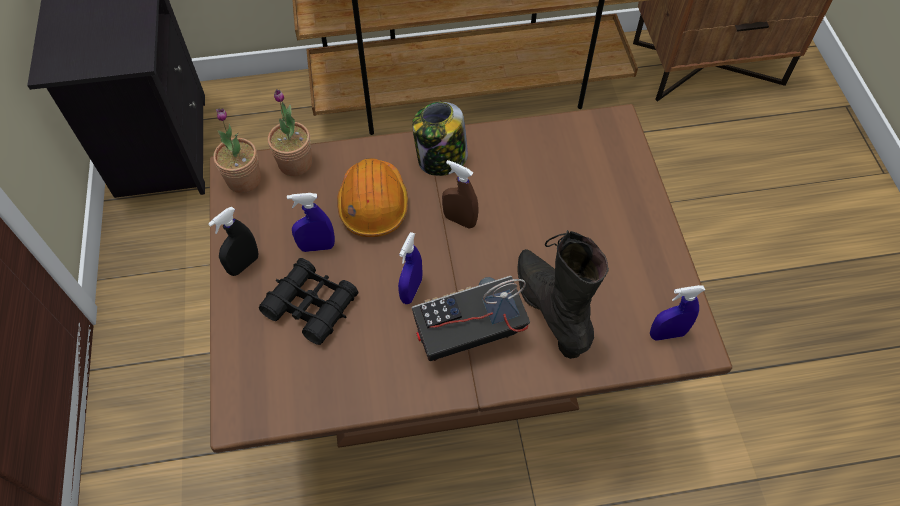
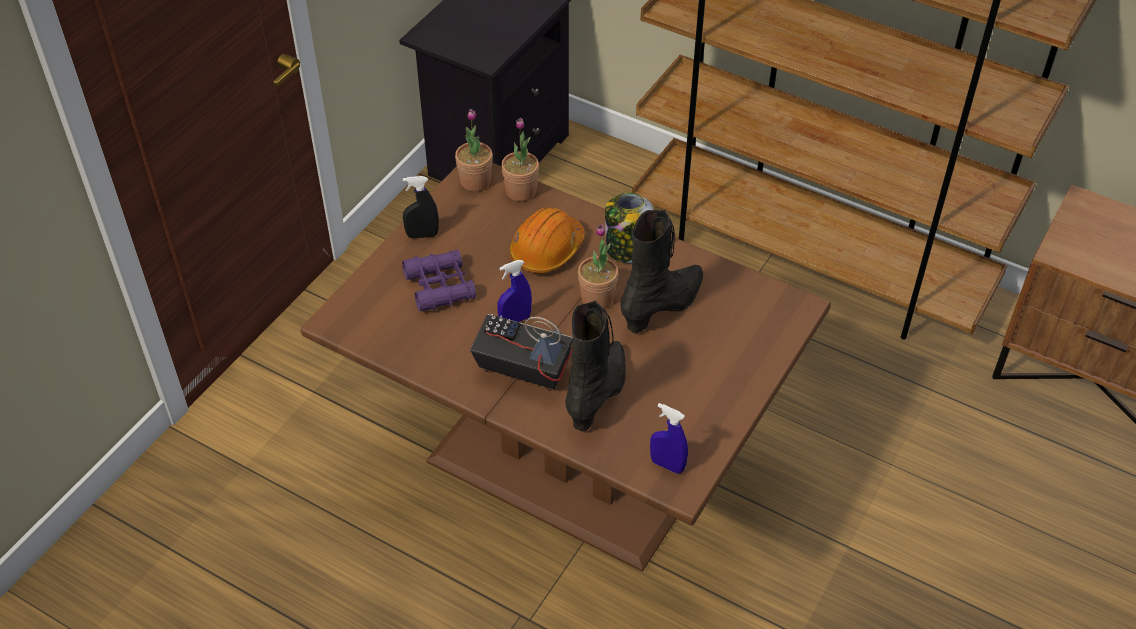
camera: 40 degrees right, 10 degrees down
black binoculars [259,258,358,345] -> purple binoculars [402,249,476,311]
blue spray bottle [287,193,335,252] -> none
brown spray bottle [442,160,479,229] -> potted plant [578,224,619,308]
none -> black boot [620,210,703,333]

